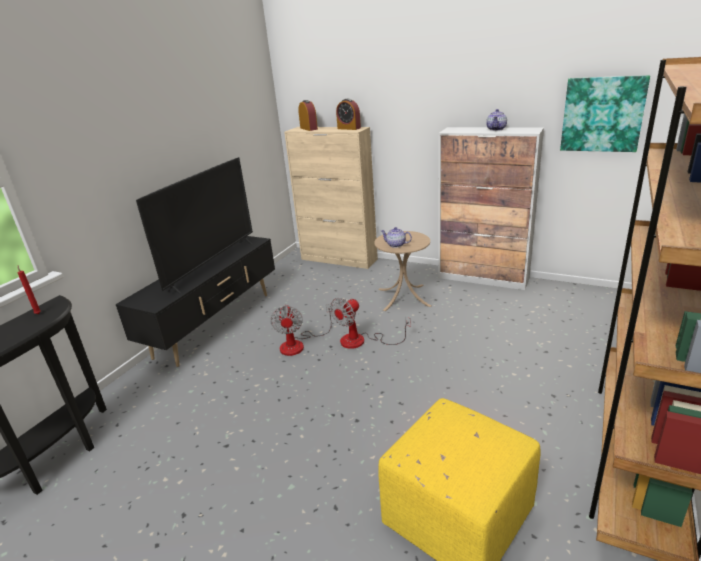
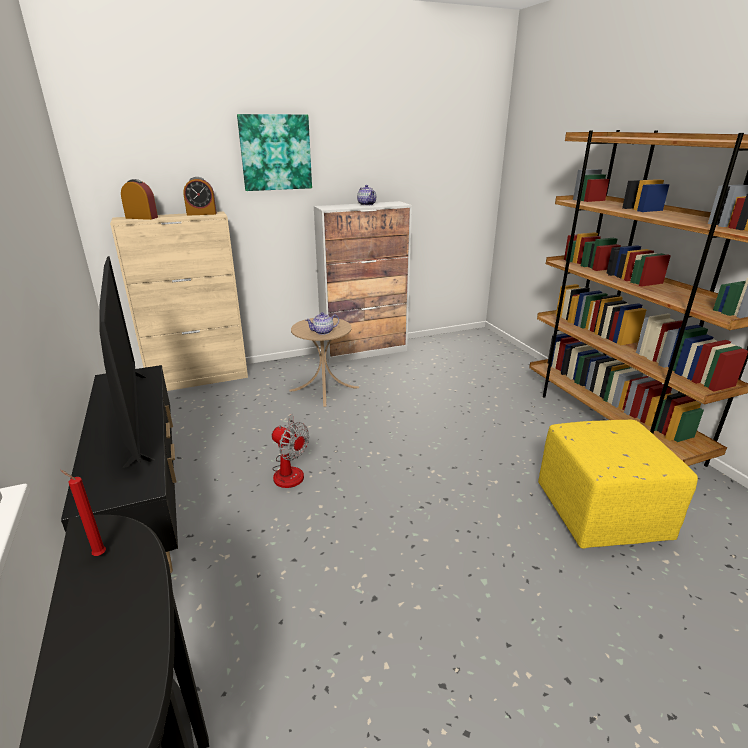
camera: 50 degrees left, 0 degrees up
fan [330,298,411,349] -> none
picture [560,75,650,152] -> picture moved to [237,114,312,191]

